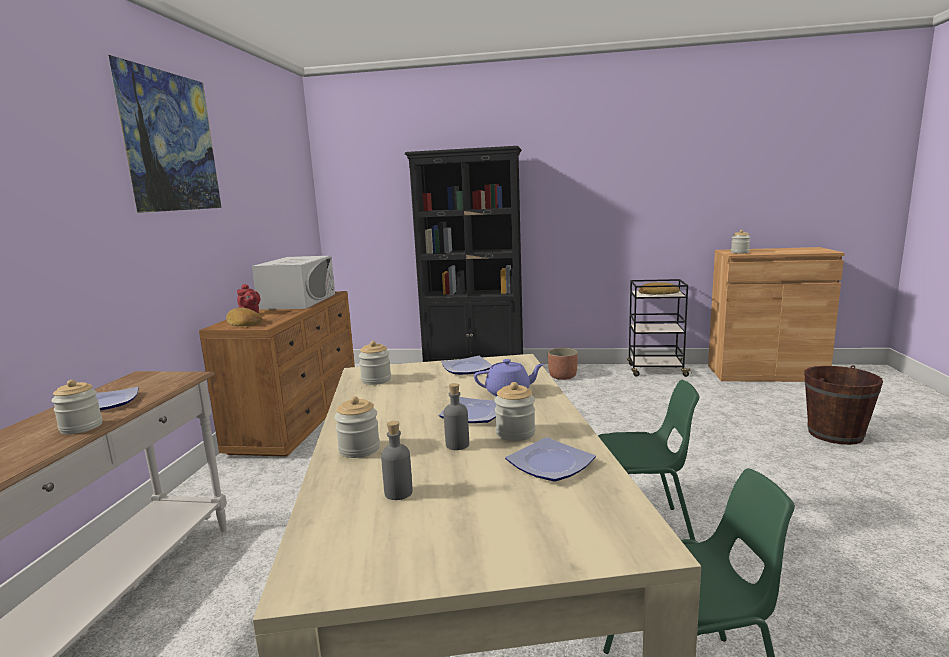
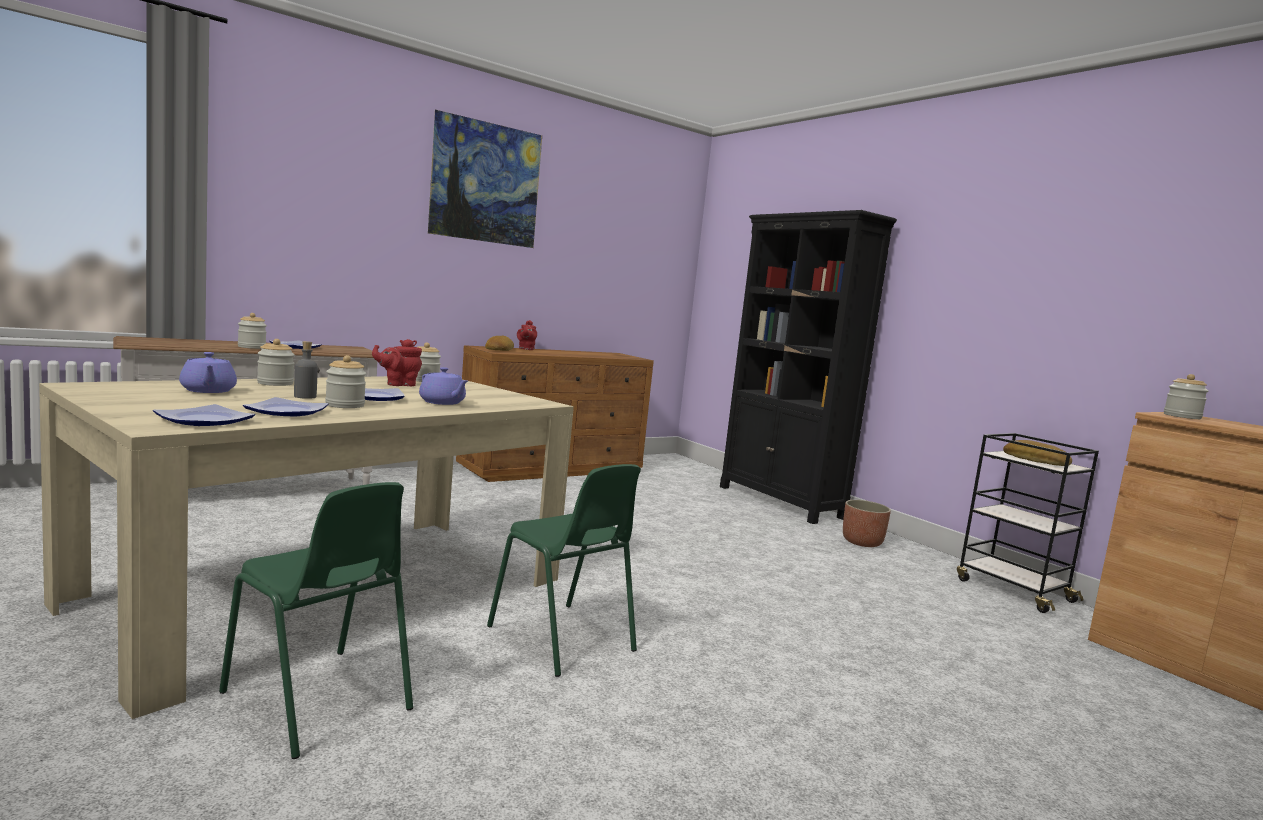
camera: 45 degrees right, 5 degrees down
white microwave [252,256,335,310] -> none
grey bottle [381,421,413,500] -> purple teapot [179,352,237,393]
plate [441,356,492,375] -> plate moved to [153,404,255,426]
brown bucket [804,365,883,445] -> none
none -> red teapot [372,339,422,386]

